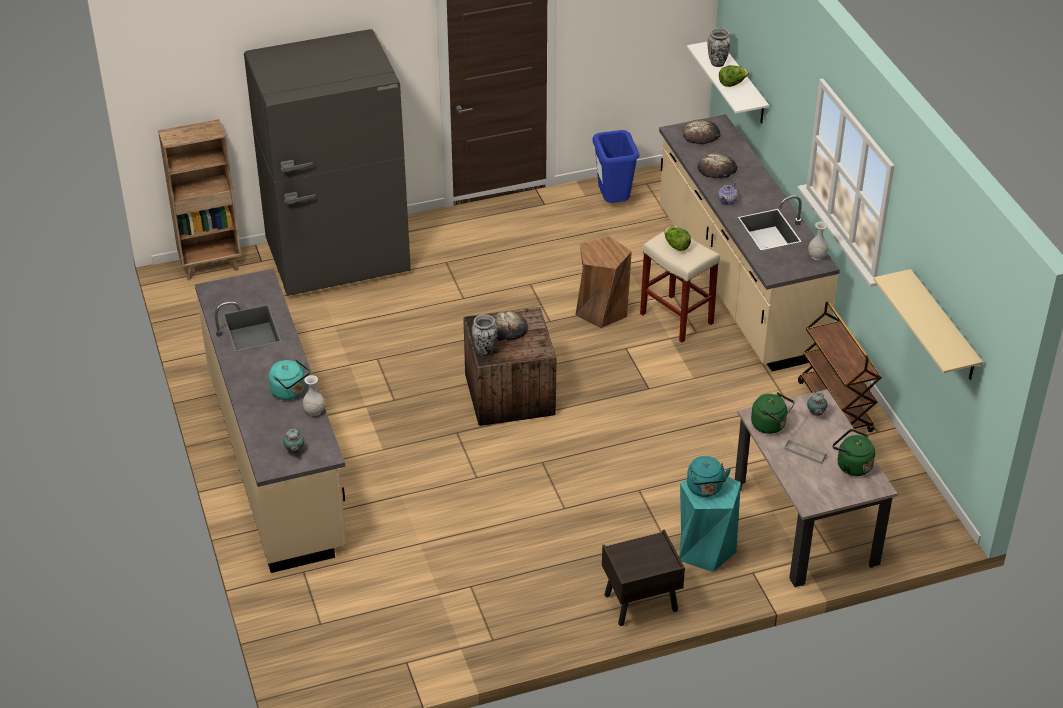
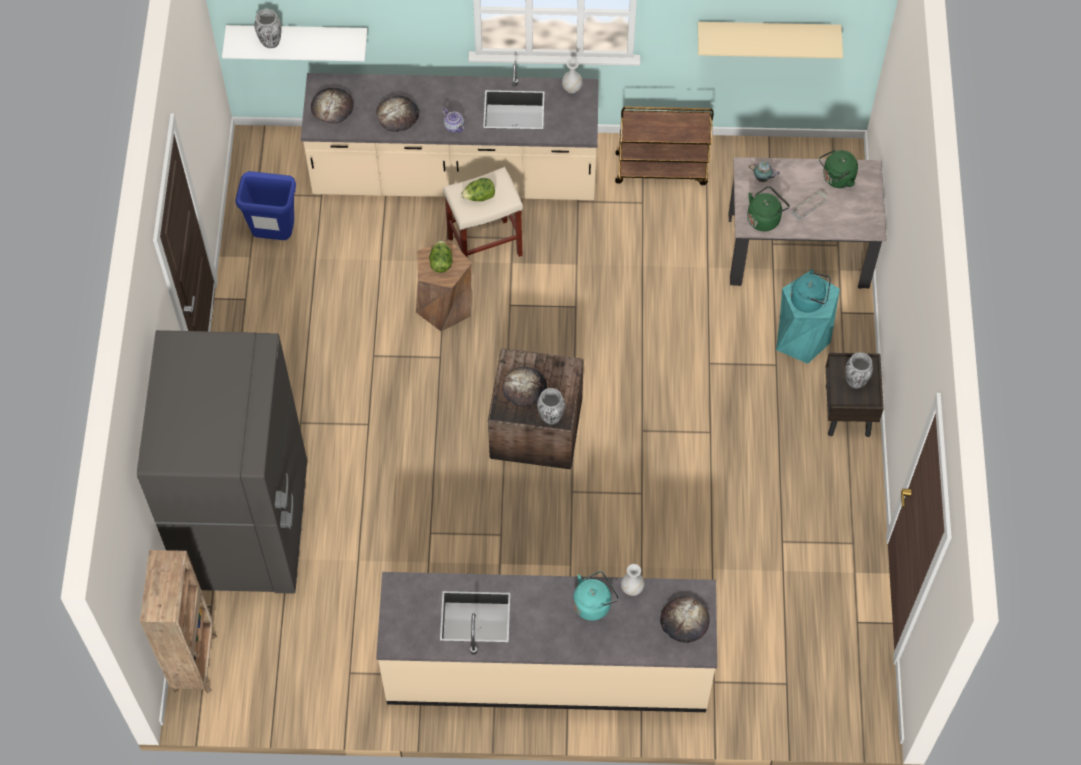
camera: 70 degrees left, 20 degrees up
teapot [283,425,304,453] -> bread [660,596,710,643]
lettuce [719,65,749,87] -> lettuce moved to [429,240,453,273]
none -> vase [845,352,873,388]

